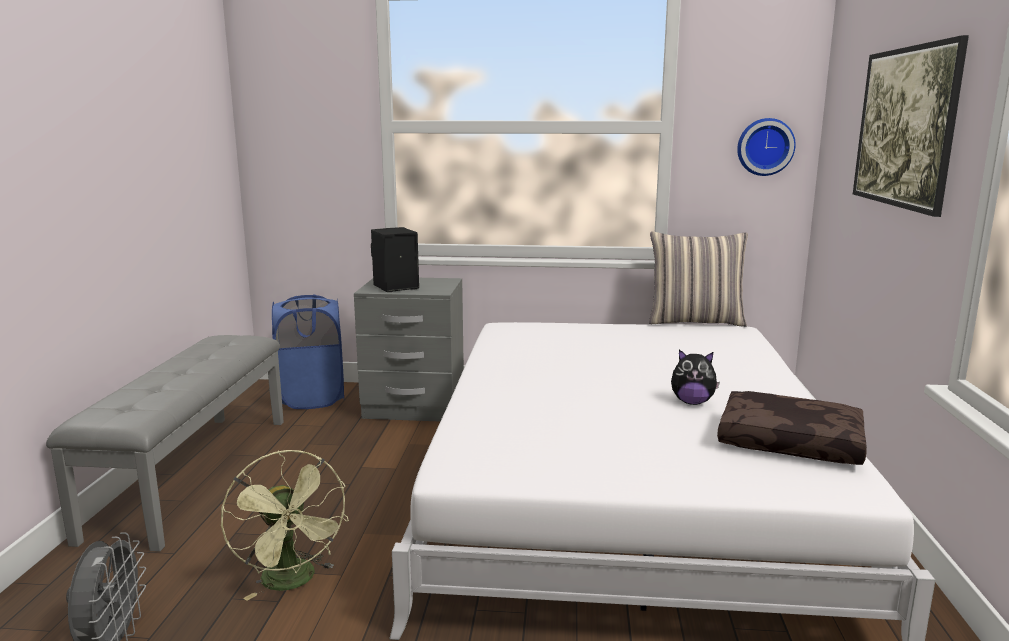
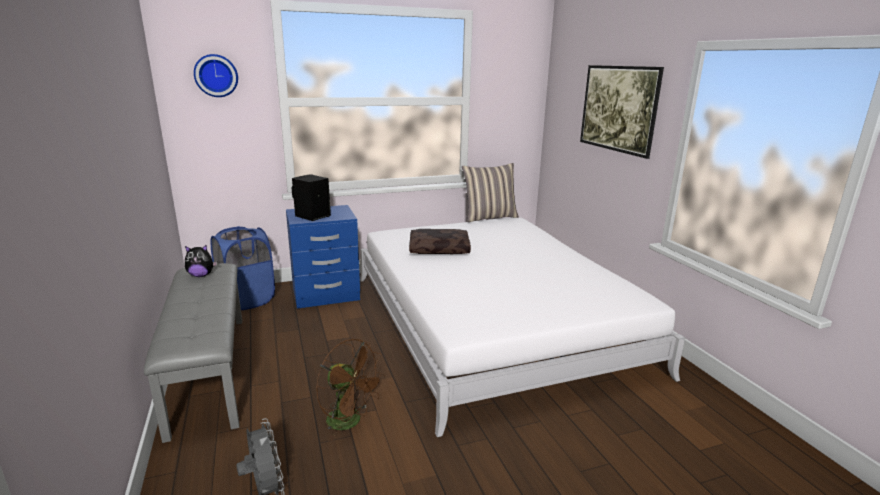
camera: 25 degrees left, 5 degrees up
green fan [221,450,349,601] -> brown fan [316,339,385,441]
grey nightstand [354,278,464,421] -> blue nightstand [286,205,360,309]
plush toy [671,350,720,405] -> plush toy moved to [185,245,217,277]
brown pillow [717,391,867,465] -> brown pillow moved to [409,229,471,254]
wall clock [737,118,796,176] -> wall clock moved to [194,54,238,97]

